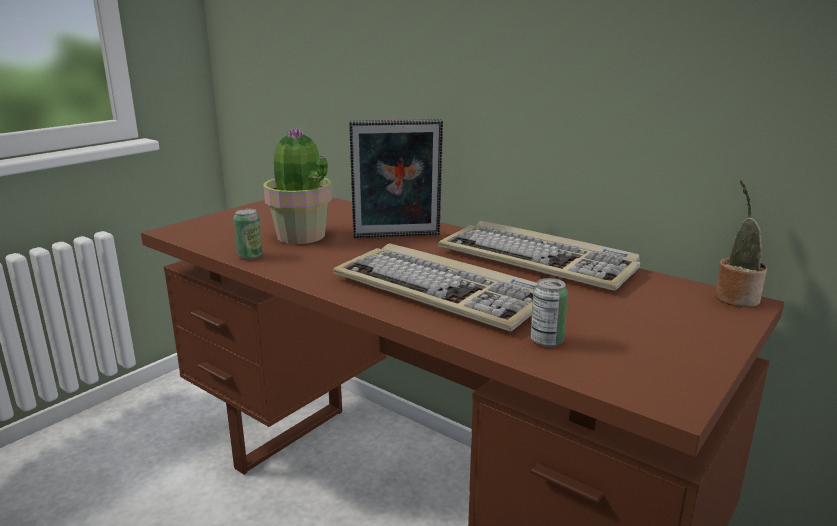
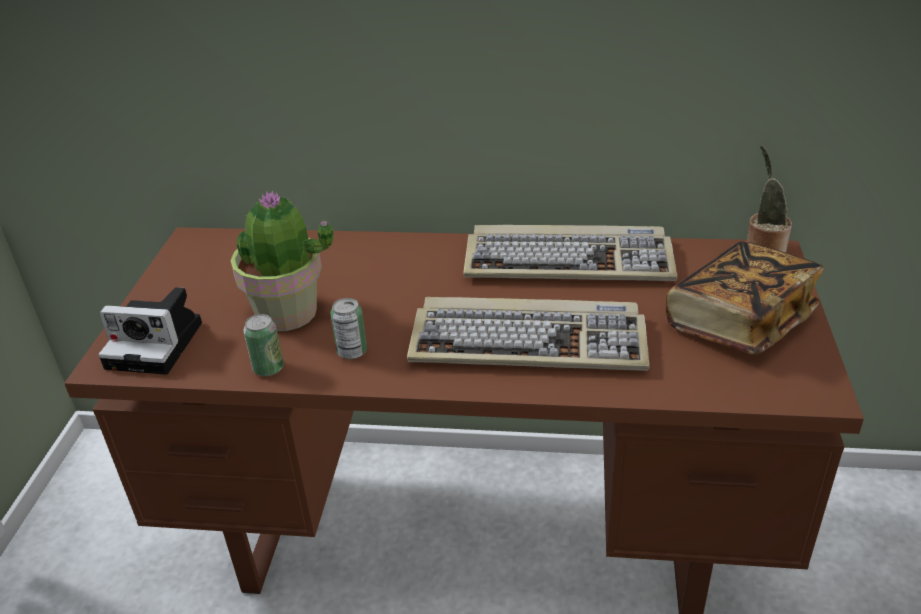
camera: 30 degrees left, 15 degrees up
picture frame [349,119,443,238] -> none
can [530,278,568,347] -> can moved to [331,298,367,359]
none -> camera [98,287,202,375]
none -> book [666,241,824,355]

